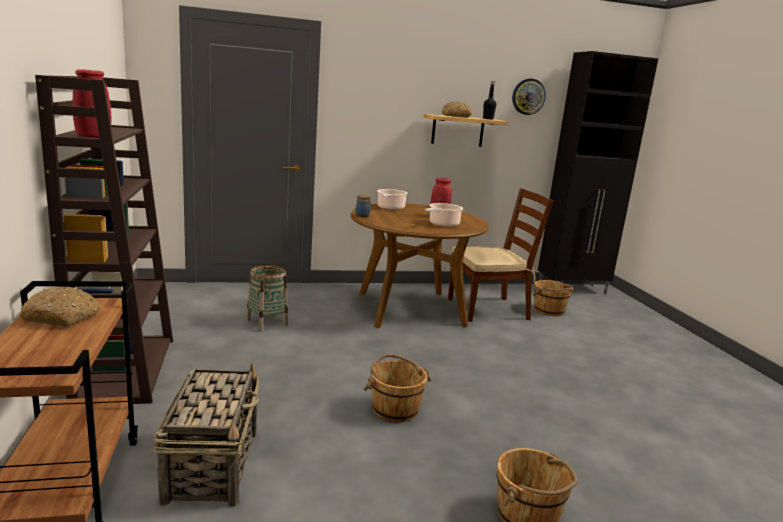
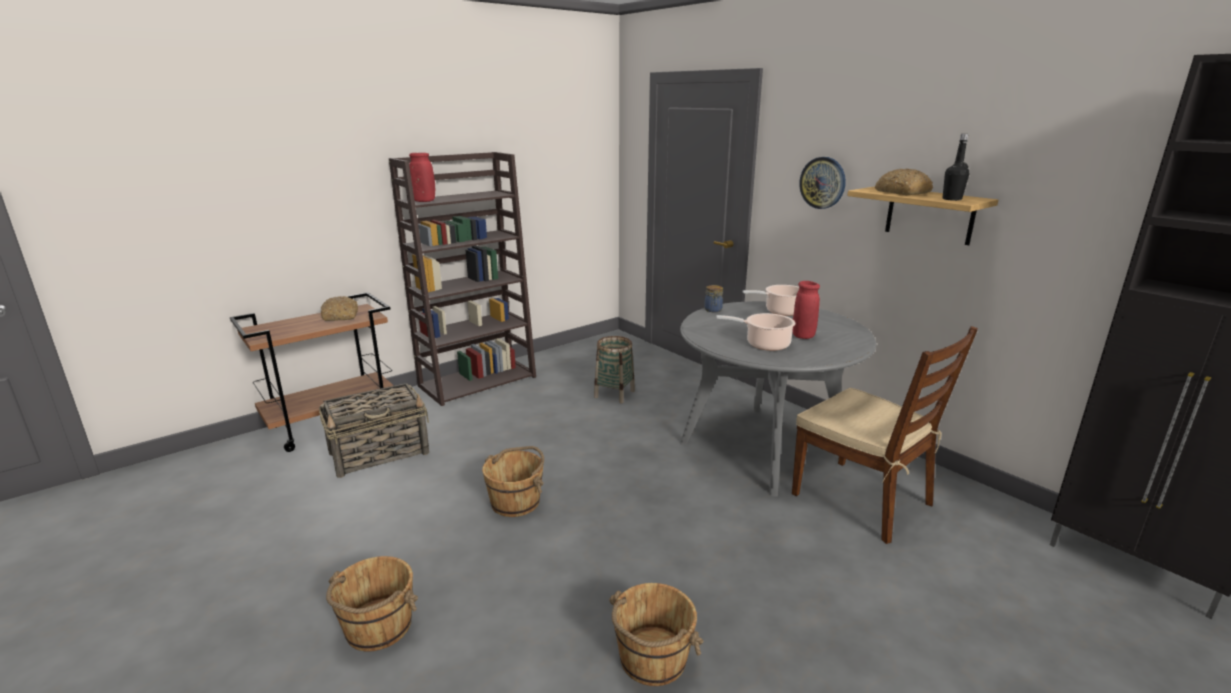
camera: 65 degrees right, 5 degrees up
brown dining table [351,204,489,328] -> grey dining table [680,301,876,496]
wall clock [512,78,546,115] -> wall clock moved to [799,157,846,209]
brown bucket [532,280,573,316] -> brown bucket moved to [609,583,703,686]

